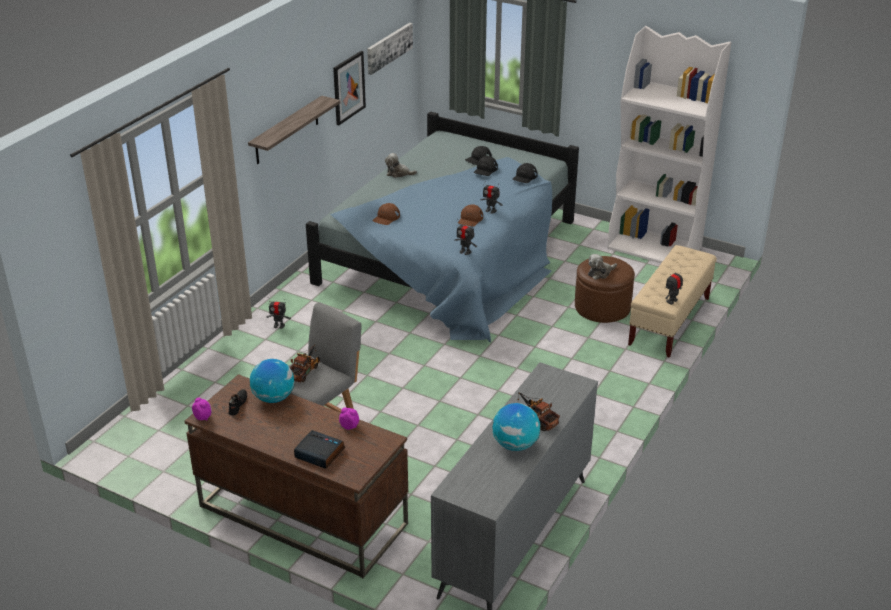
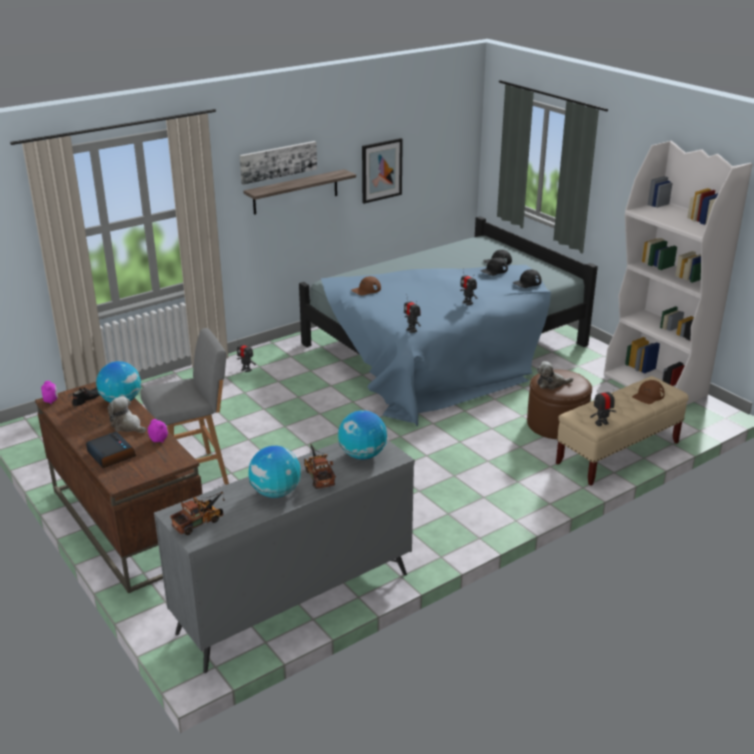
camera: 25 degrees right, 5 degrees down
toy truck [290,344,320,382] -> toy truck moved to [170,491,225,535]
picture [367,23,413,75] -> picture moved to [239,141,317,185]
plush toy [385,153,417,178] -> plush toy moved to [108,396,146,433]
brown cap [458,204,483,227] -> brown cap moved to [632,380,665,404]
none -> globe [338,410,387,460]

